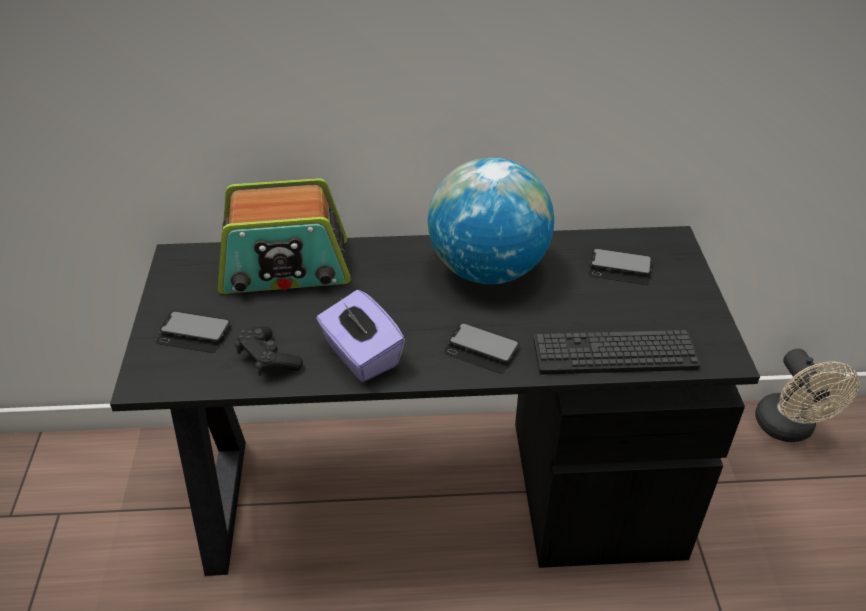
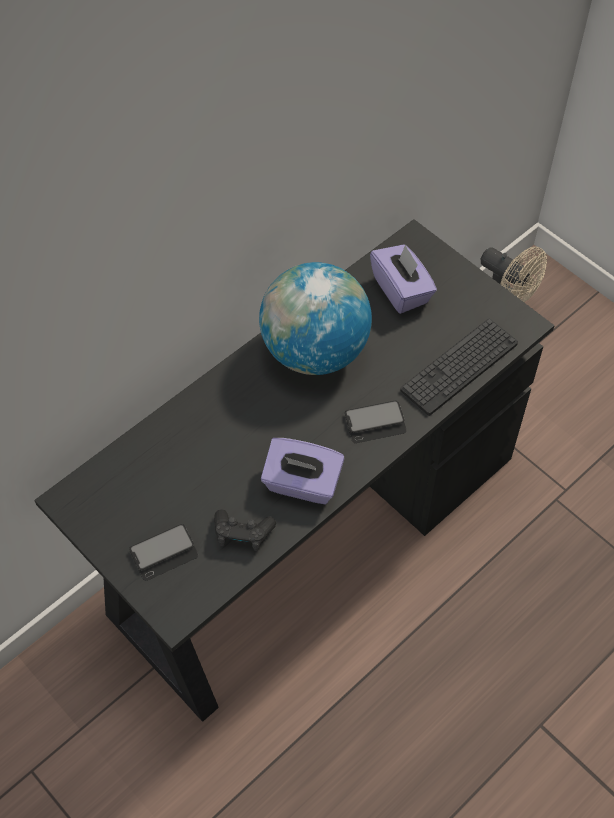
camera: 40 degrees left, 15 degrees up
radio [218,178,350,294] -> none
phone [588,248,652,285] -> purple tissue box [370,244,437,314]

